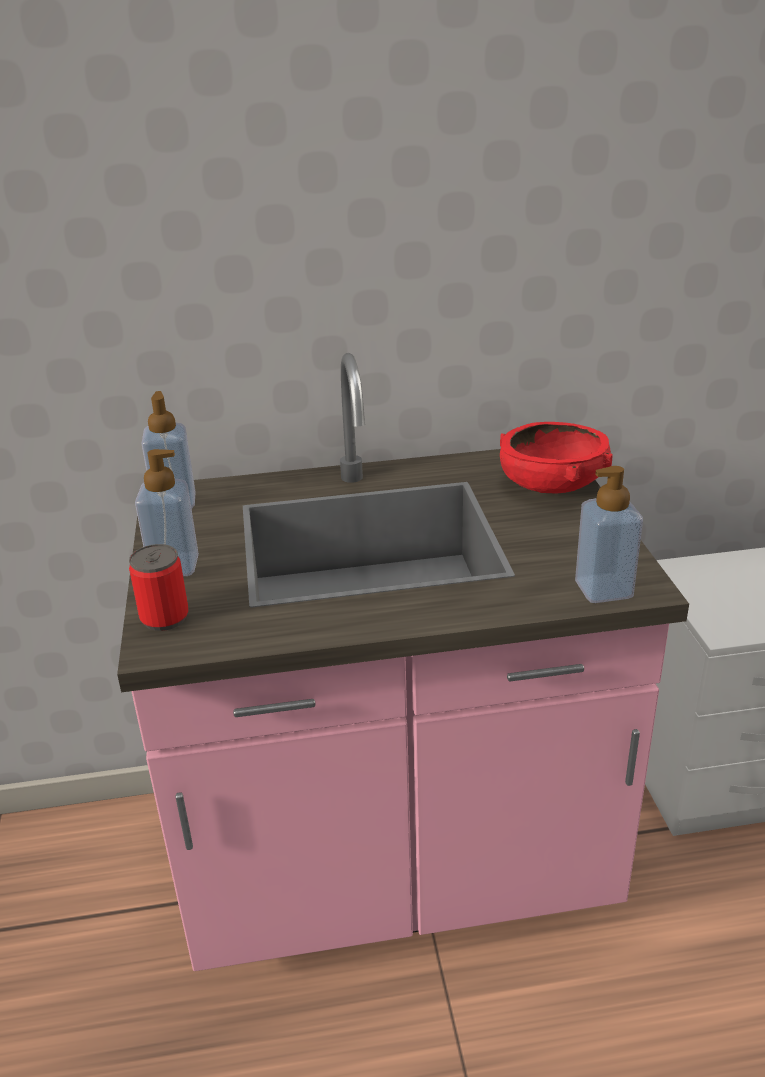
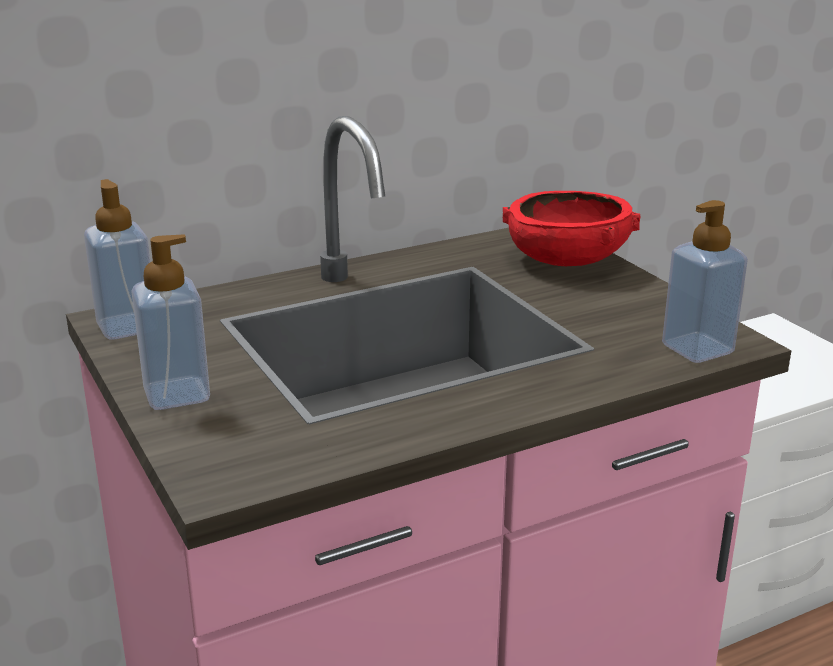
camera: 20 degrees left, 5 degrees down
can [129,544,189,631] -> none

